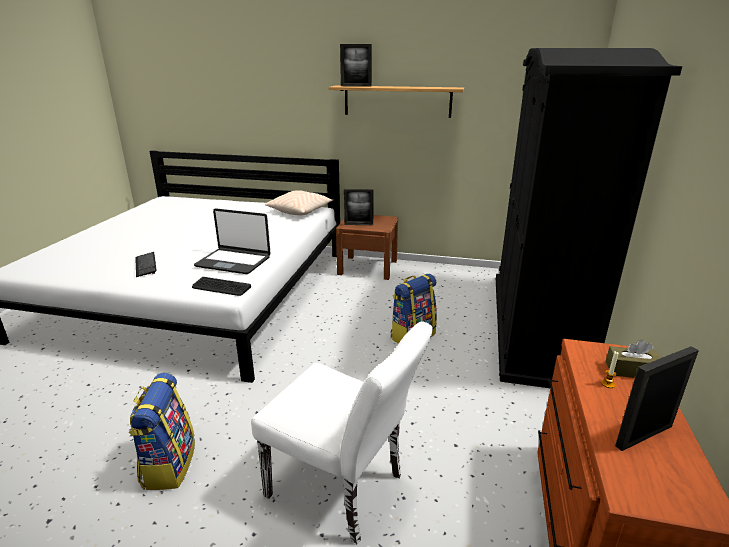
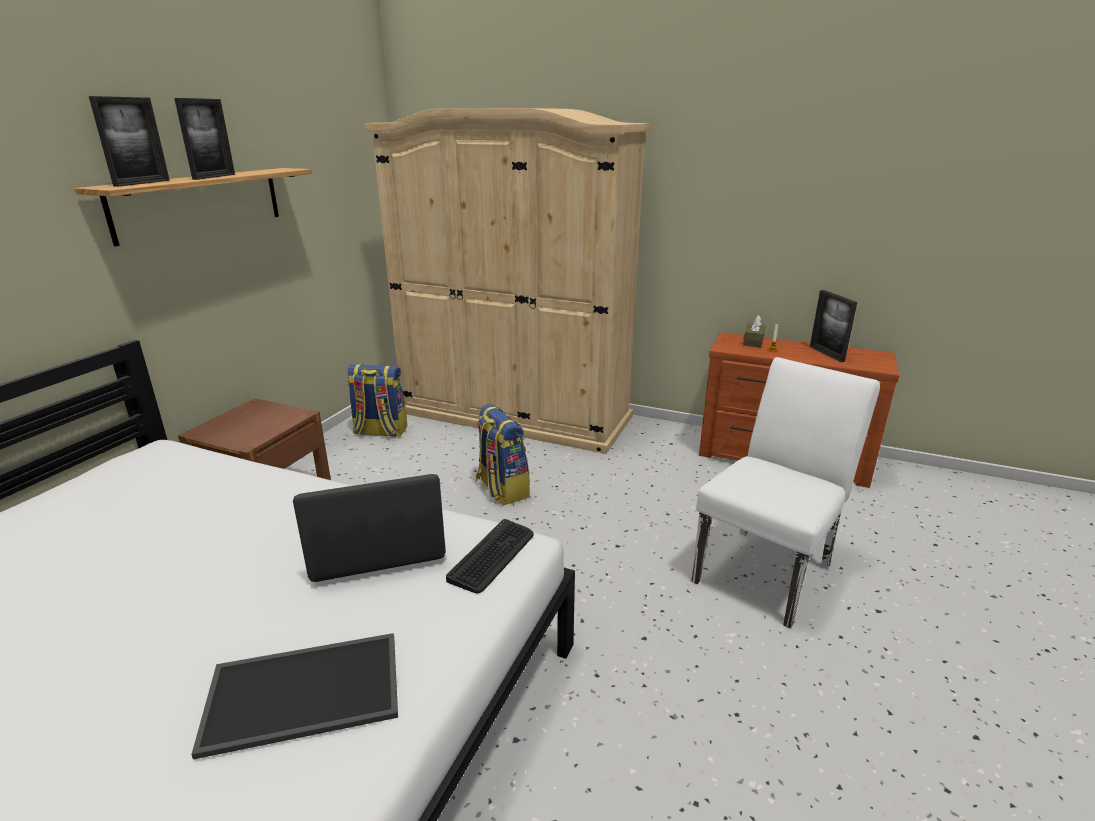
camera: 80 degrees left, 0 degrees up
backpack [129,373,195,490] -> backpack moved to [347,364,407,437]
keyboard [135,252,157,277] -> tray [191,633,398,760]
laptop [194,208,271,274] -> laptop turned 135 degrees counterclockwise [293,474,446,582]
beige pillow [265,190,333,215] -> none
picture frame [344,189,374,225] -> picture frame moved to [174,98,235,180]
black wardrobe [495,48,682,388] -> beige wardrobe [365,108,652,454]

